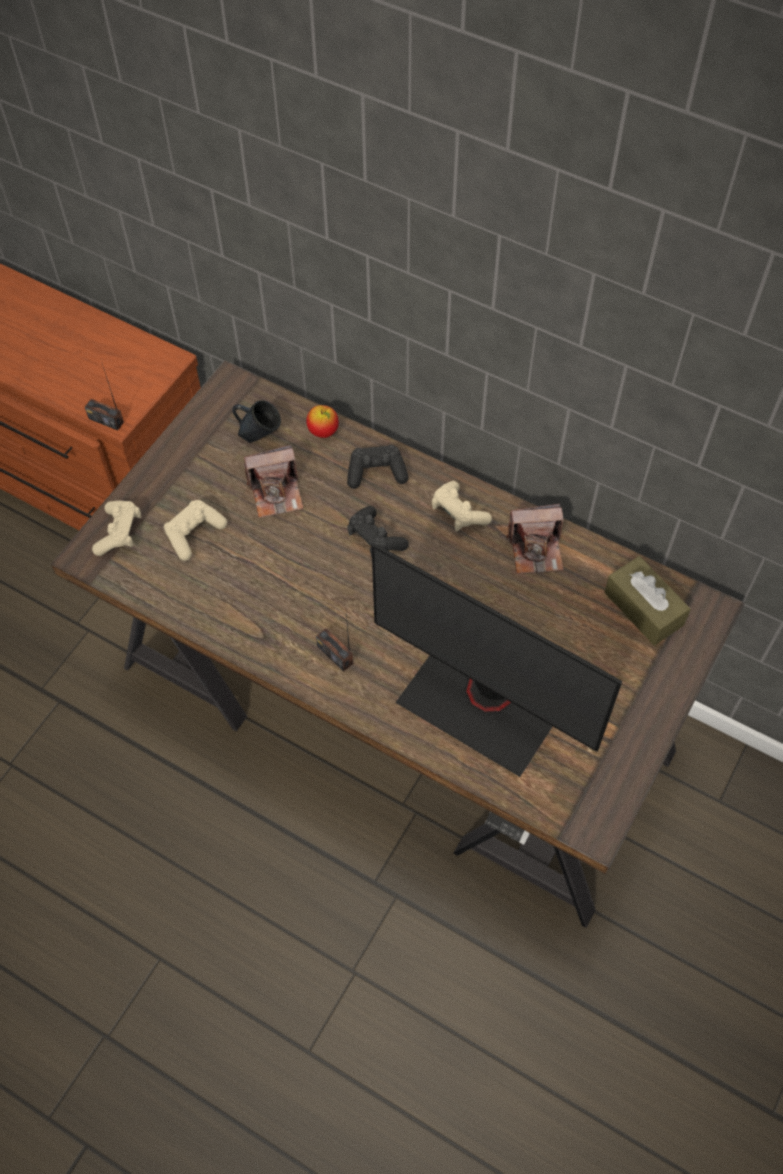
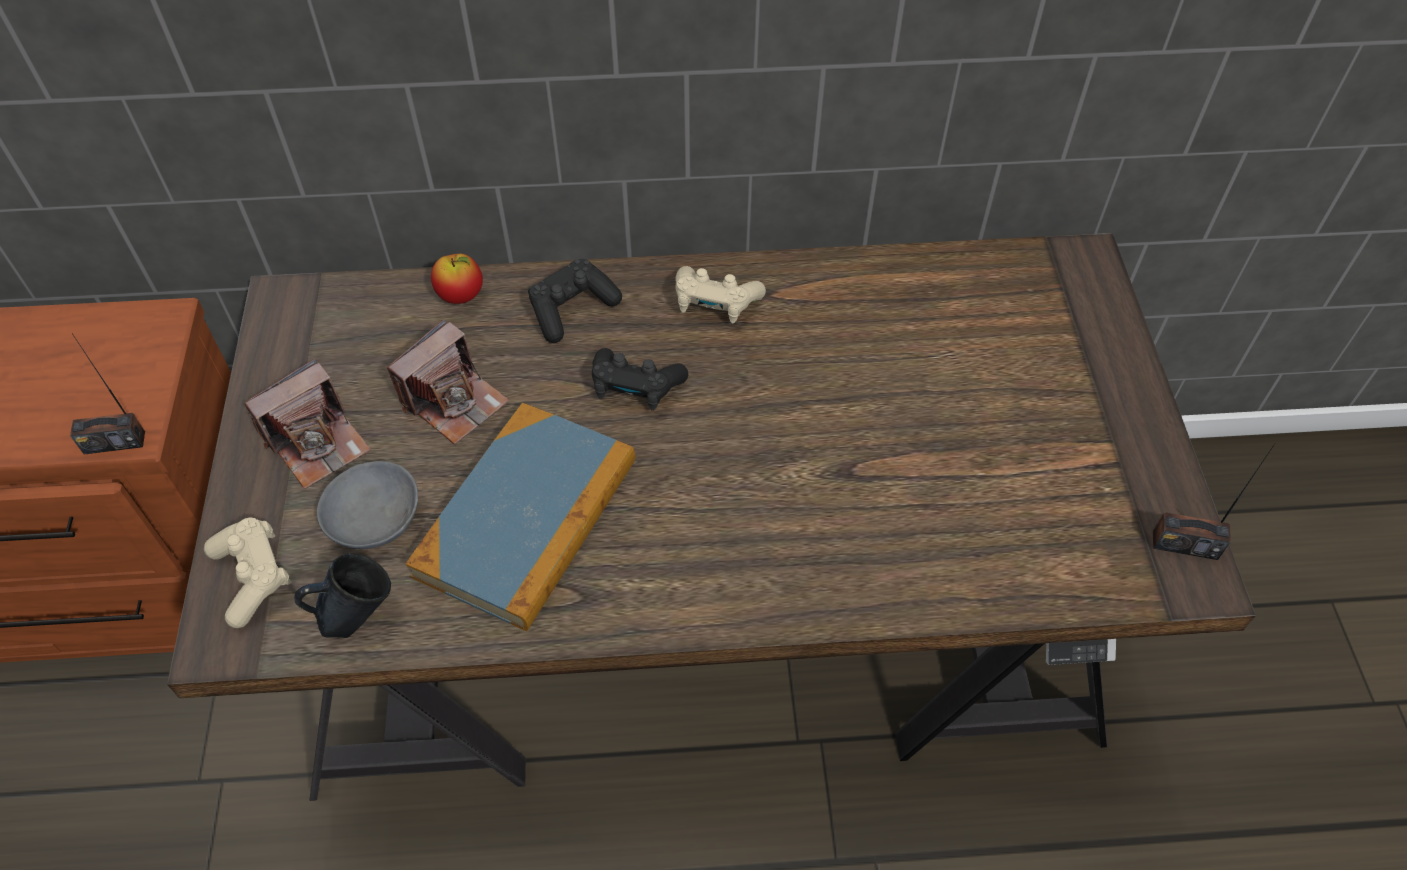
camera: 35 degrees left, 5 degrees down
beige game controller [164,500,227,561] -> grey bowl [317,461,418,549]
blue mug [232,400,281,443] -> blue mug moved to [294,554,391,638]
radio [316,613,353,672] -> radio moved to [1153,444,1275,560]
monitor [372,543,622,777] -> none
camera [506,504,563,574] -> camera moved to [244,359,371,489]
brown tissue box [604,556,691,645] -> none
none -> book [405,403,636,631]

